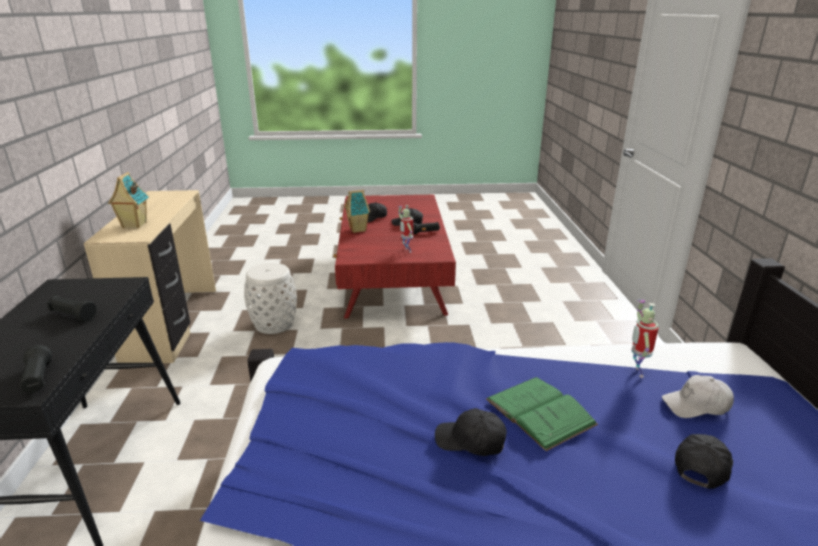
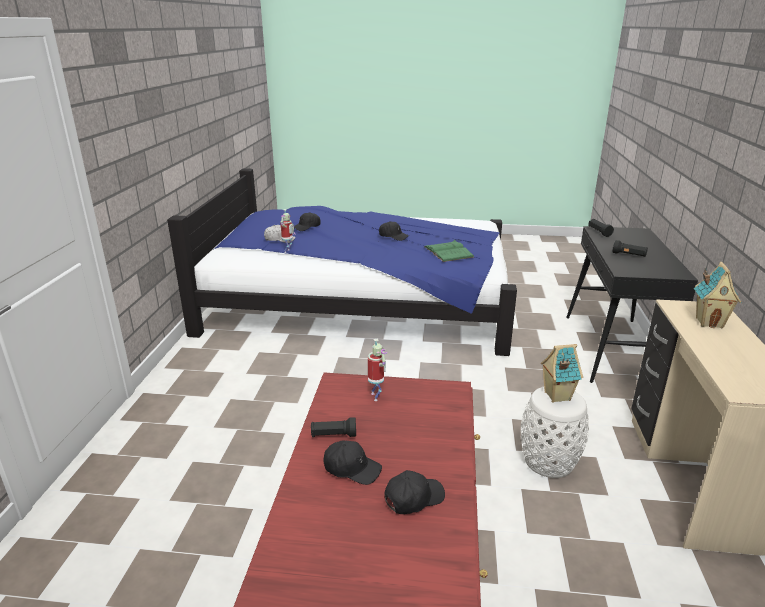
camera: 170 degrees left, 0 degrees up
toy house [344,190,370,233] -> toy house moved to [541,344,583,403]
green book [486,377,598,451] -> green book moved to [424,240,474,262]

